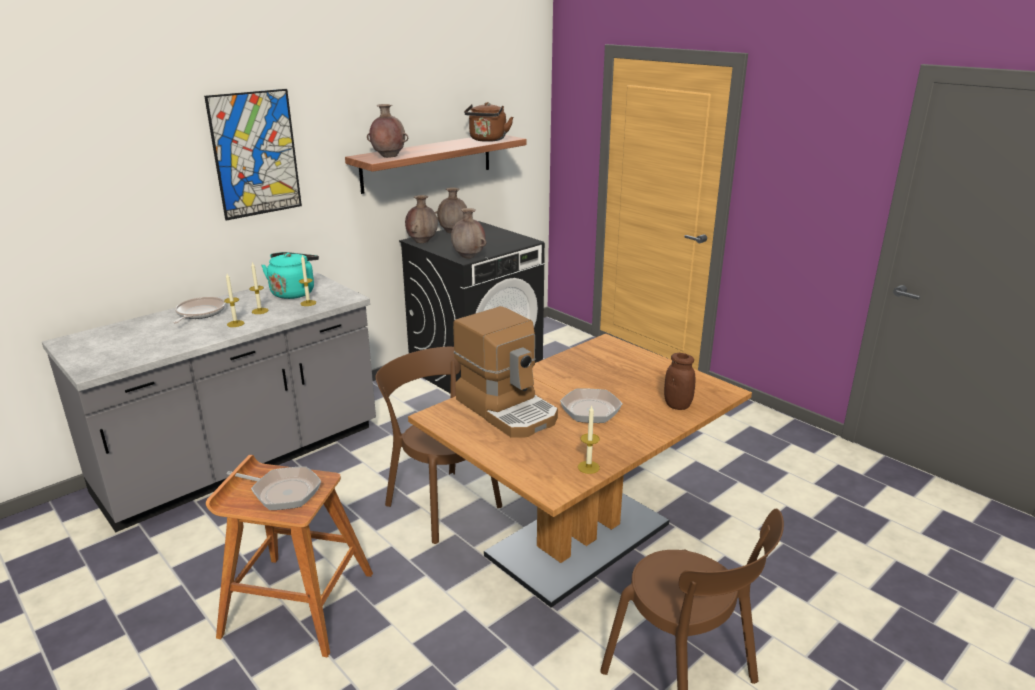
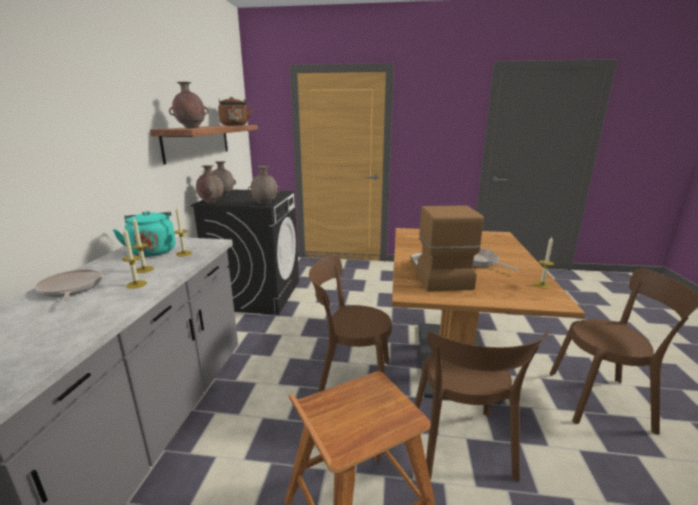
camera: 40 degrees left, 5 degrees down
picture [204,89,302,220] -> none
frying pan [226,466,321,510] -> none
coffee machine [453,306,558,438] -> coffee machine turned 105 degrees counterclockwise [410,205,483,291]
brown jar [664,353,695,410] -> none
none -> brown chair [414,331,549,481]

